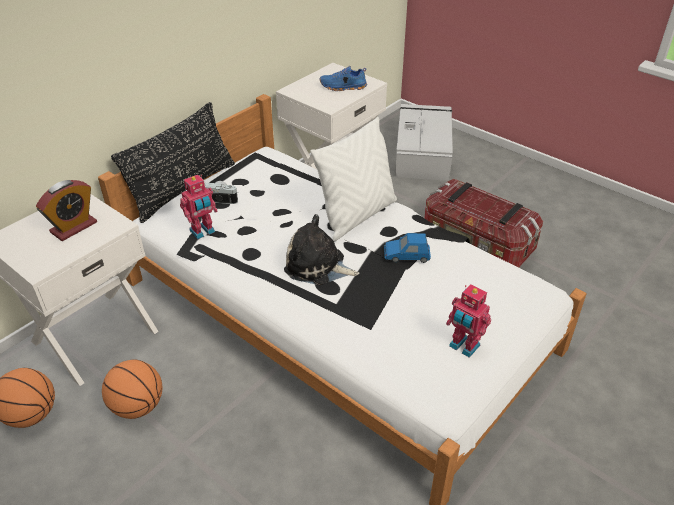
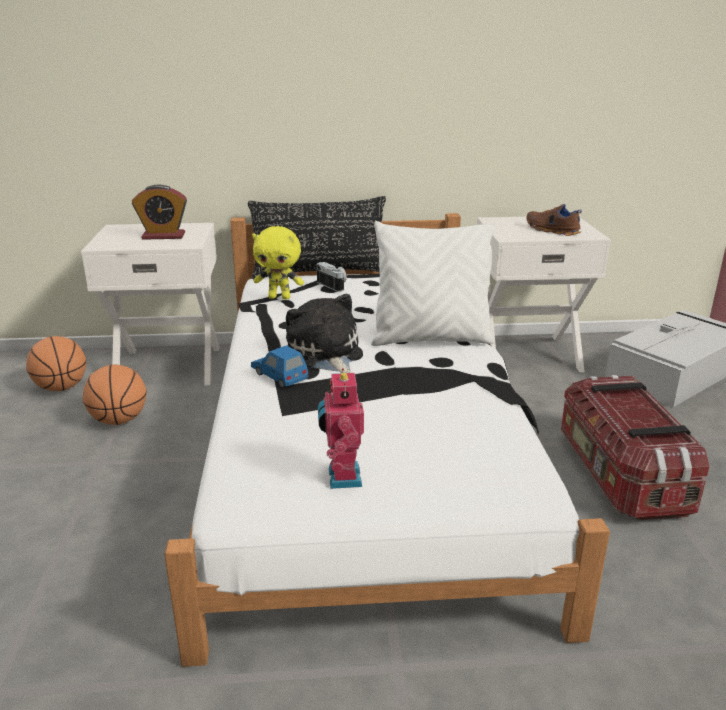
camera: 45 degrees right, 15 degrees down
toy robot [180,175,218,239] -> yellow plush toy [252,226,304,299]
blue shoe [320,66,367,91] -> brown shoe [526,204,582,236]
blue toy car [384,233,431,263] -> blue toy car moved to [251,345,309,388]

